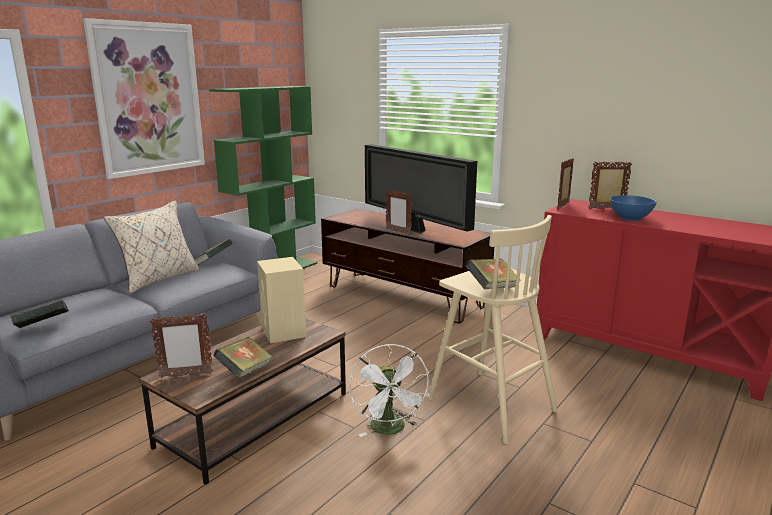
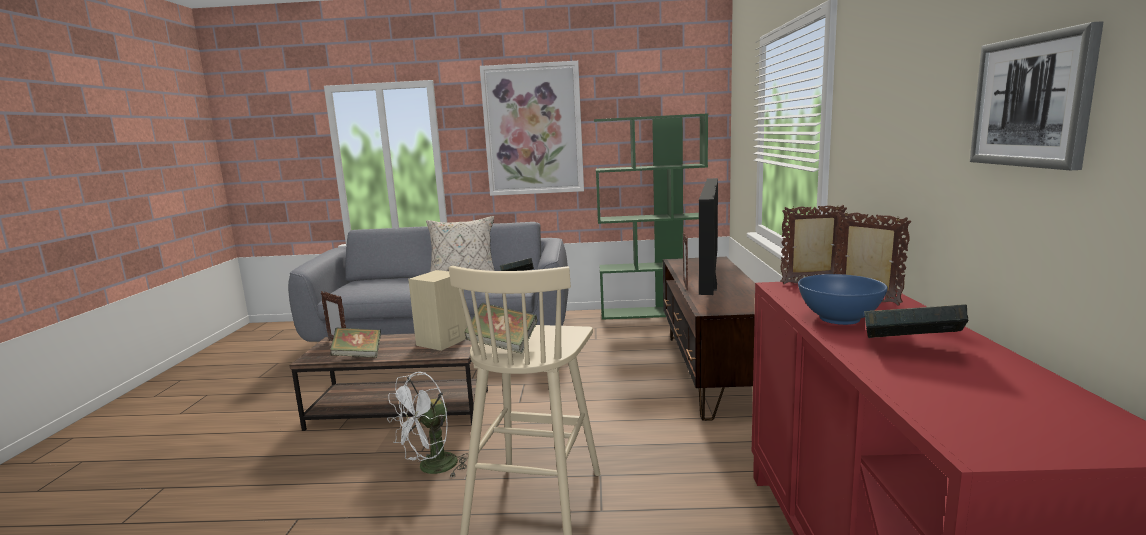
camera: 55 degrees right, 5 degrees down
book [10,300,69,328] -> book moved to [864,304,969,338]
none -> picture [970,21,1104,170]

